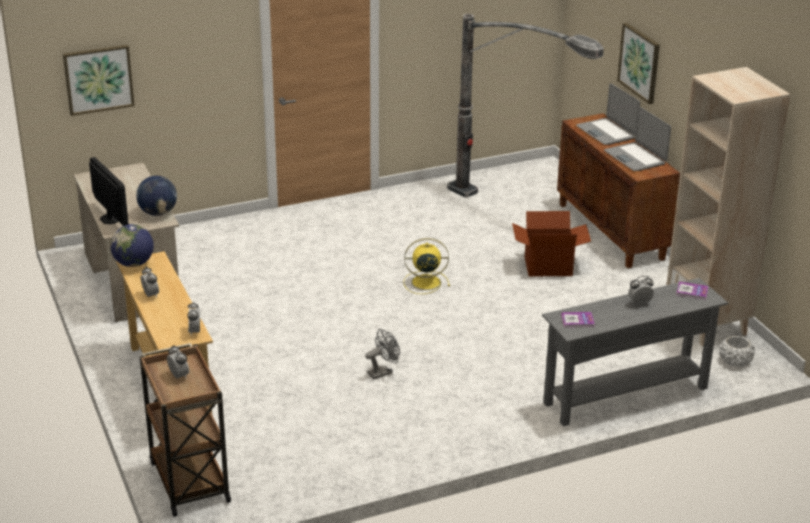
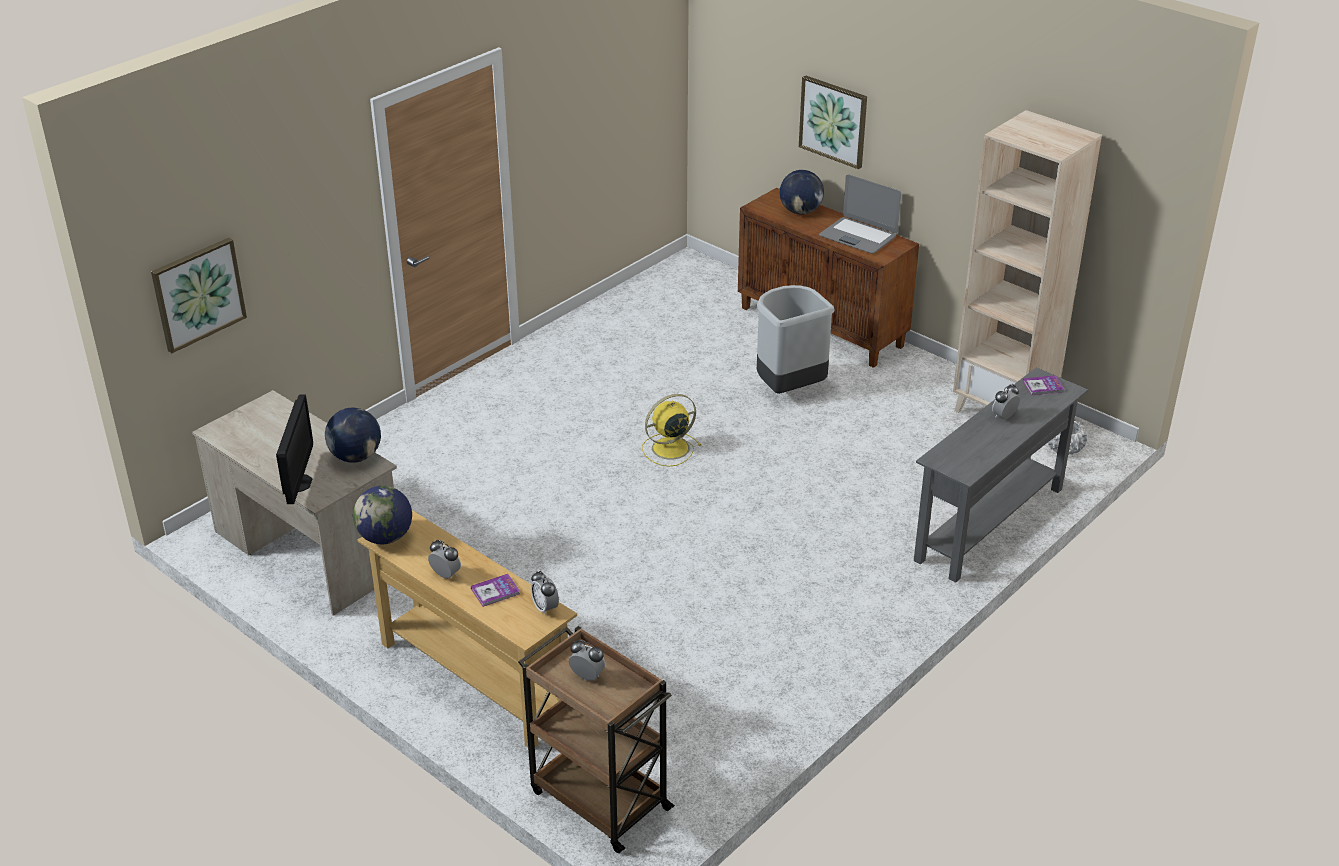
camera: 25 degrees left, 5 degrees up
monitor [89,157,128,226] -> monitor turned 60 degrees clockwise [276,395,313,504]
grey fan [365,329,400,379] -> none
floor lamp [447,14,604,198] -> none
cardboard box [512,211,591,276] -> grey trash can [757,285,835,394]
book [561,312,595,327] -> book moved to [471,574,520,607]
laptop [576,83,640,145] -> globe [779,170,824,214]

